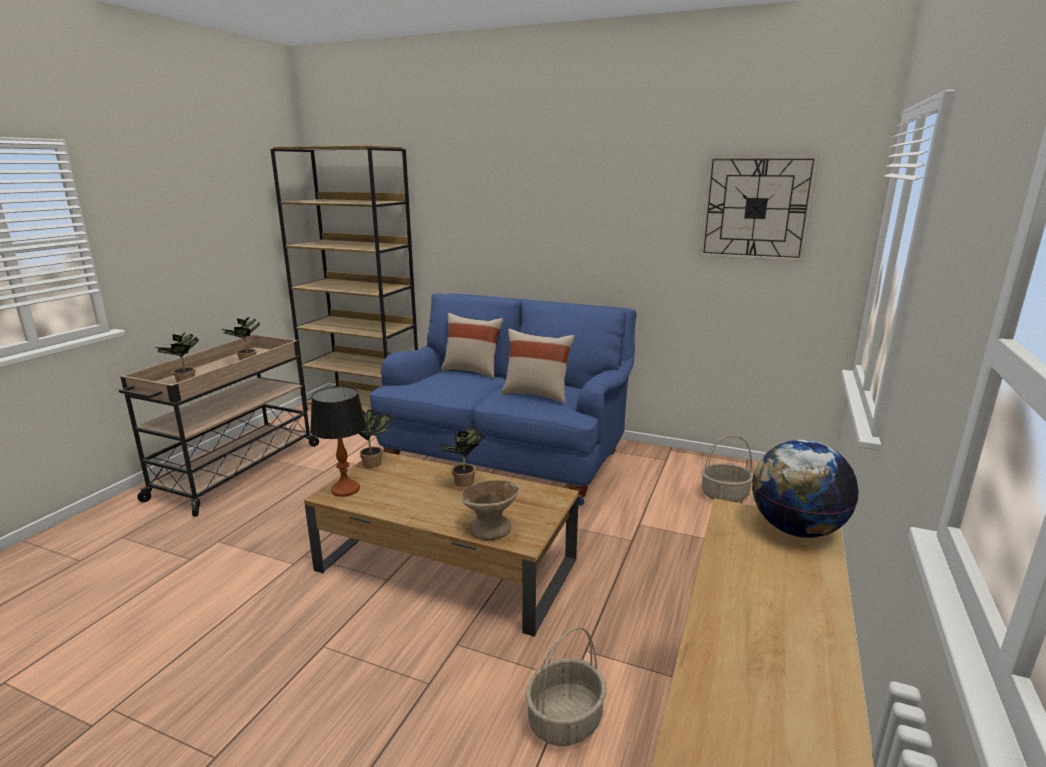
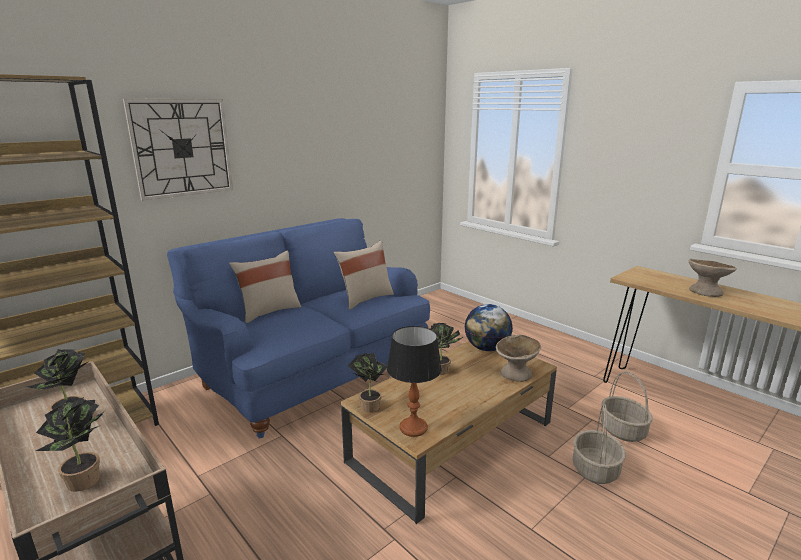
camera: 65 degrees left, 0 degrees up
wall clock [699,155,819,262] -> wall clock moved to [123,99,233,201]
basket [701,435,753,502] -> basket moved to [573,404,626,484]
globe [752,440,859,538] -> globe moved to [465,304,513,351]
none -> beige bowl [689,259,737,297]

